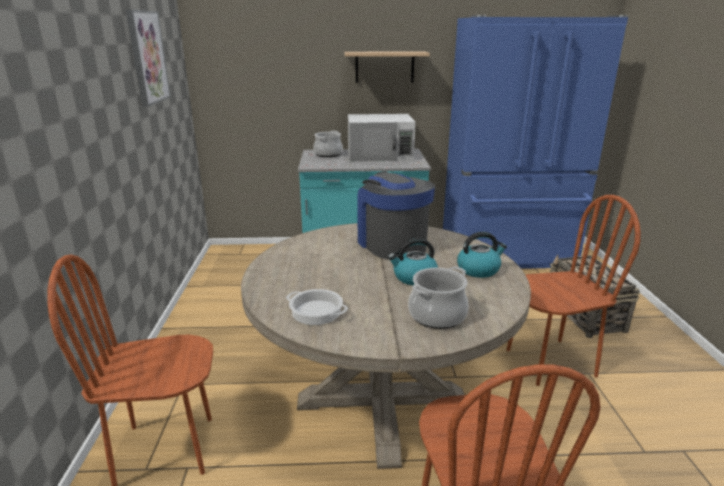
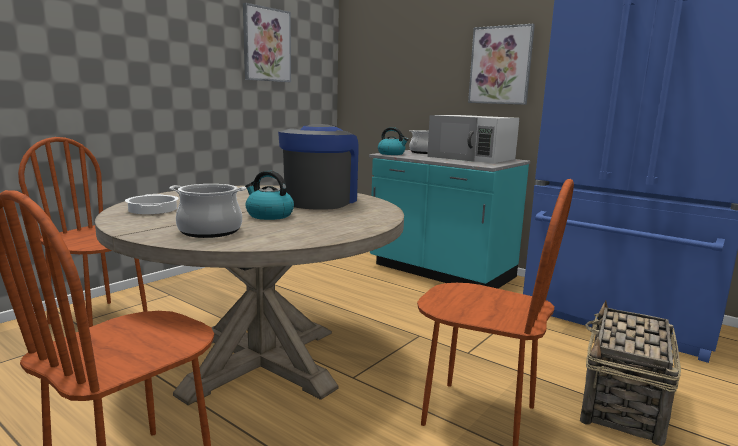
camera: 40 degrees right, 10 degrees down
shelf [344,52,430,83] -> picture [468,24,535,105]
kettle [457,232,507,278] -> kettle moved to [378,127,409,155]

